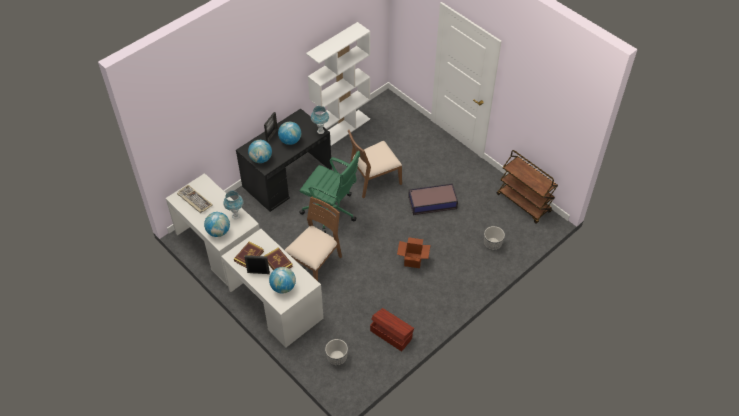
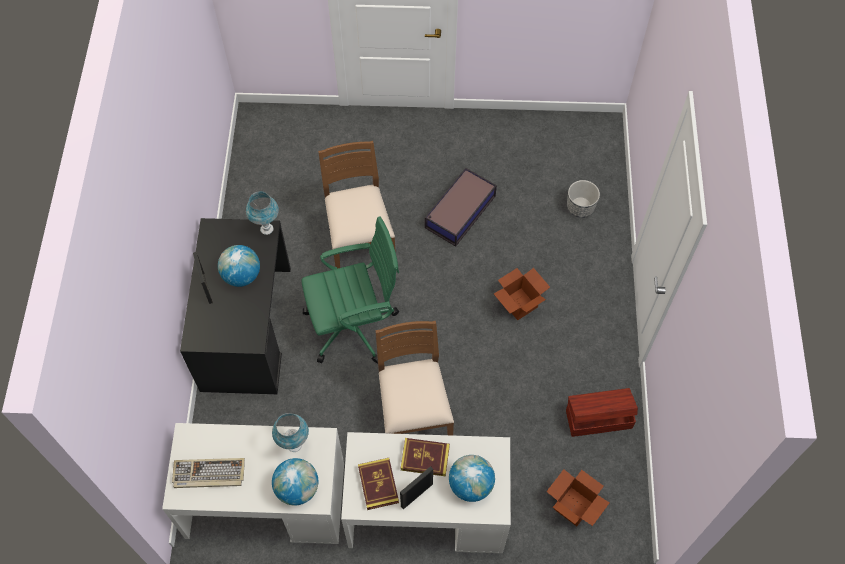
camera: 45 degrees left, 10 degrees up
globe [248,140,272,163] -> none
white bookcase [306,22,370,146] -> none
planter [325,339,348,366] -> cardboard box [546,469,610,526]
brown chair [348,130,402,198] -> brown chair turned 150 degrees clockwise [318,141,396,269]
brown cart [496,150,558,224] -> none

